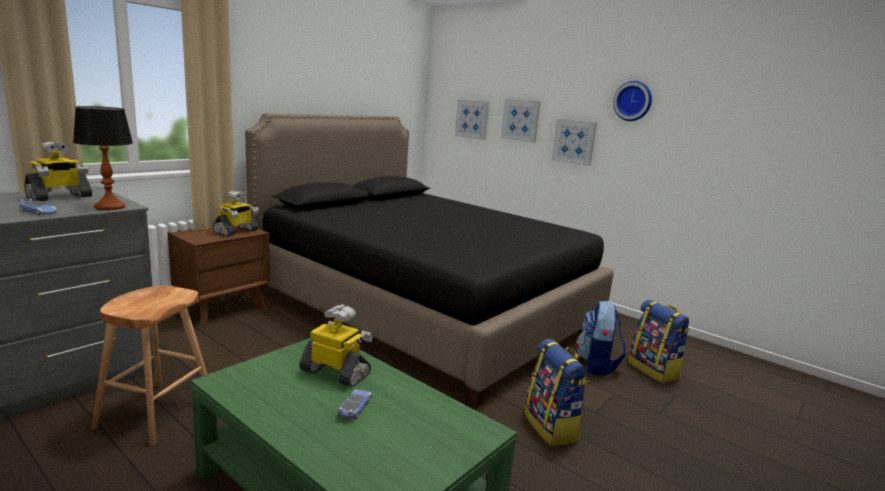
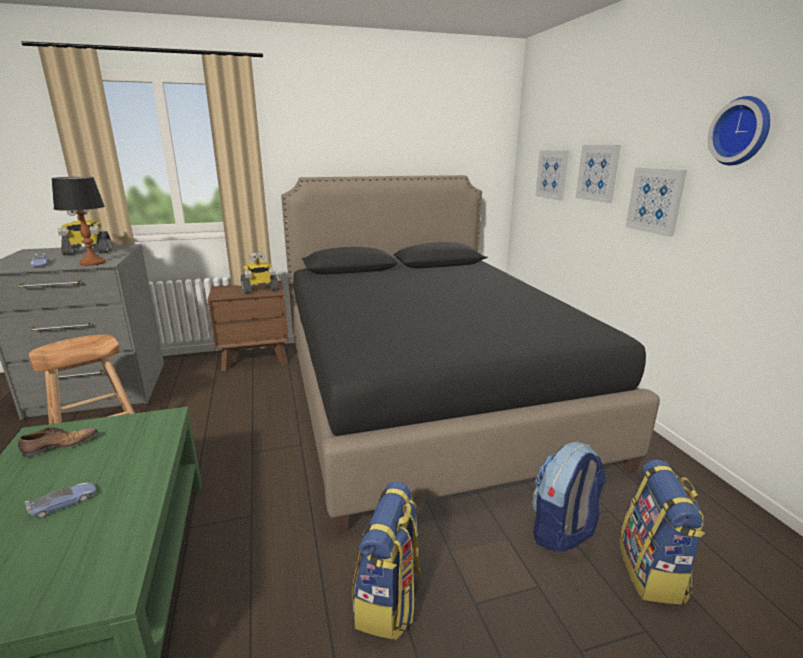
camera: 35 degrees right, 5 degrees up
toy robot [299,304,373,387] -> none
none -> shoe [18,427,98,457]

